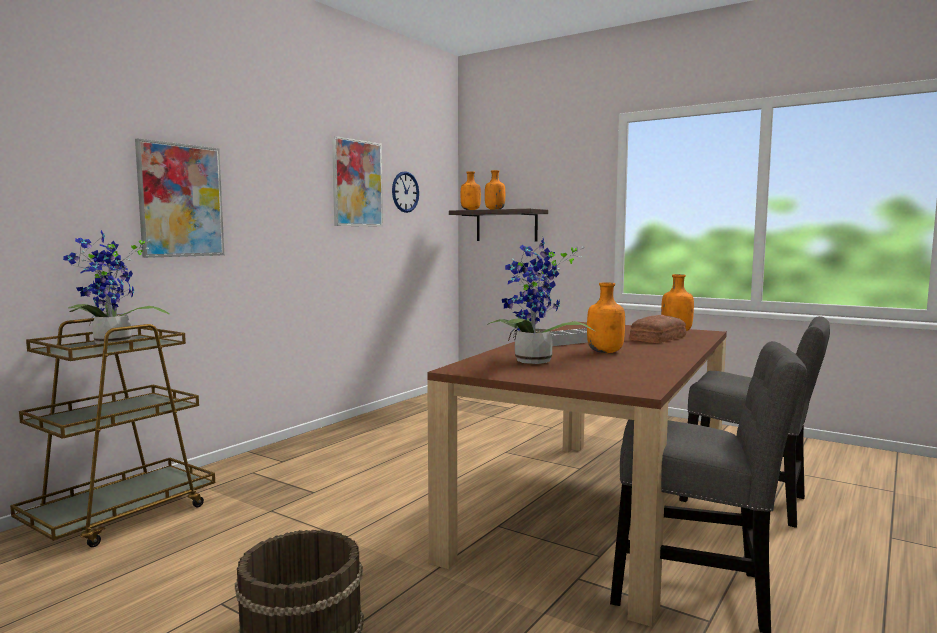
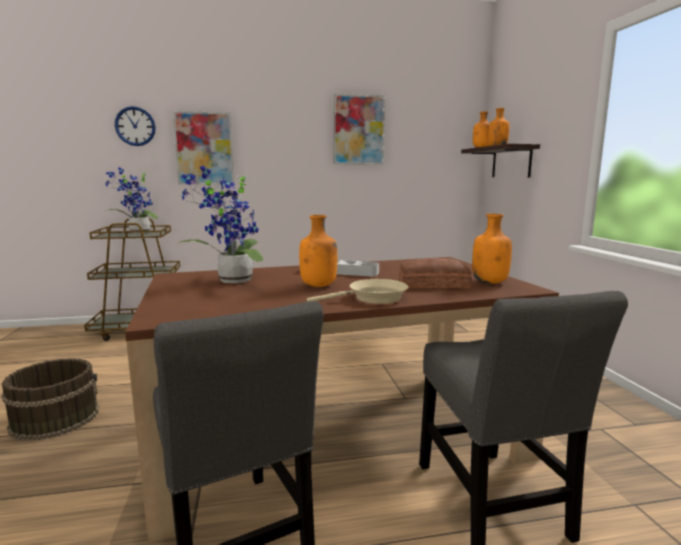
camera: 45 degrees right, 5 degrees up
wall clock [392,171,419,213] -> wall clock moved to [115,106,156,146]
none -> beige frying pan [307,279,408,304]

